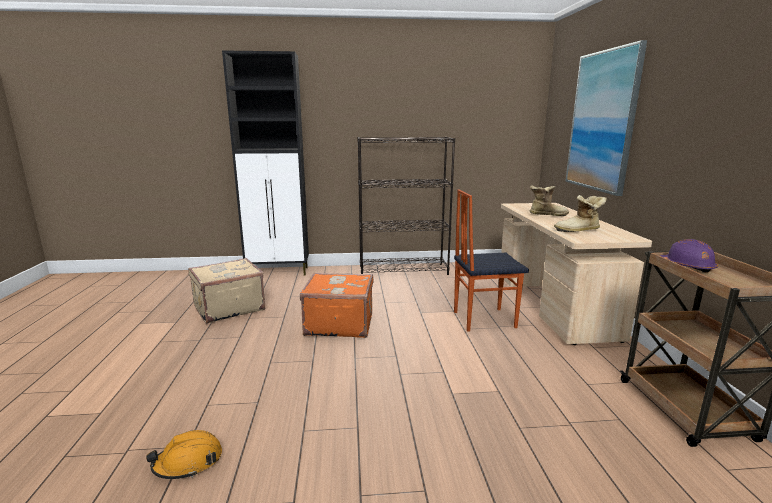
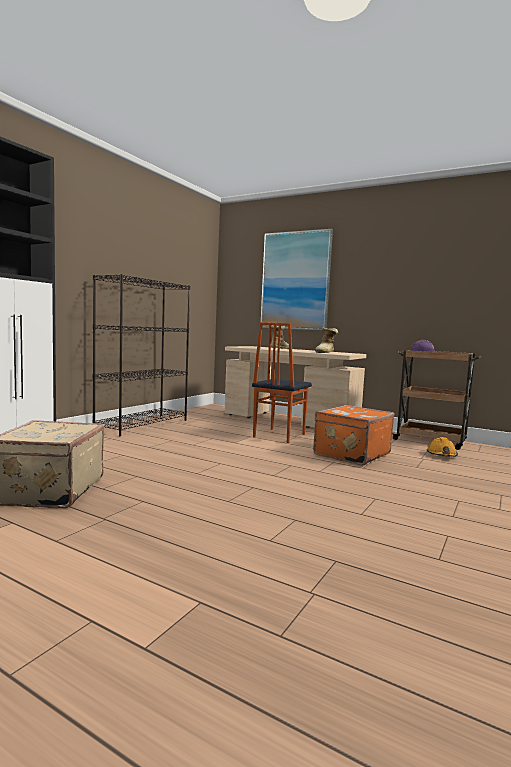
camera: 55 degrees left, 10 degrees down
orange hard hat [146,430,222,479] -> orange hard hat moved to [427,437,458,457]
orange suitcase [300,273,374,338] -> orange suitcase moved to [313,405,395,465]

